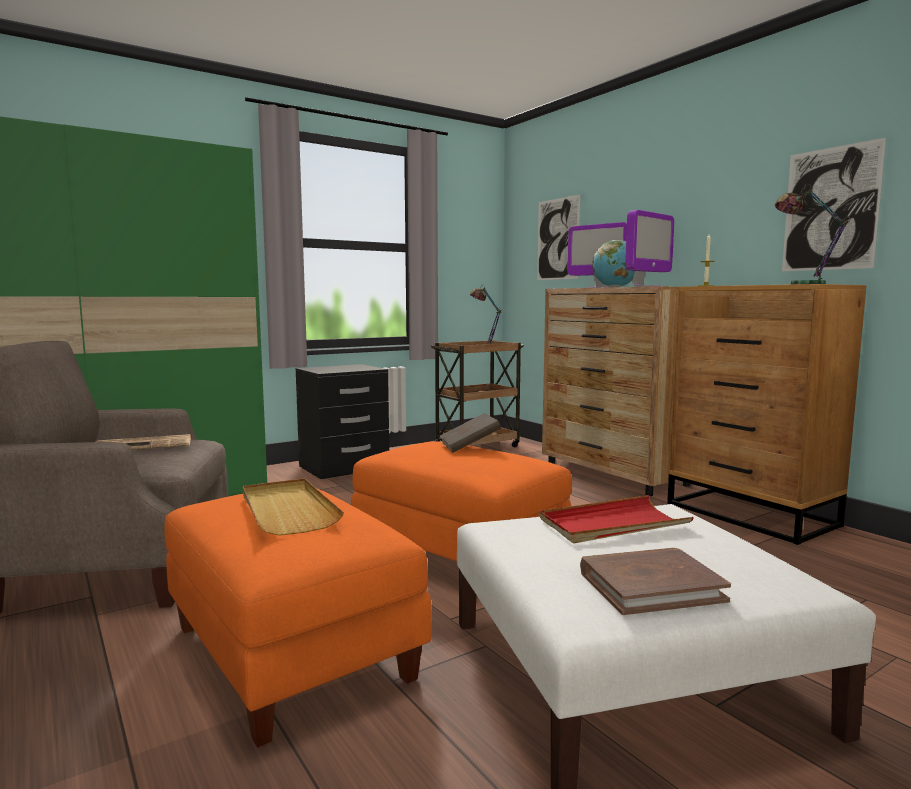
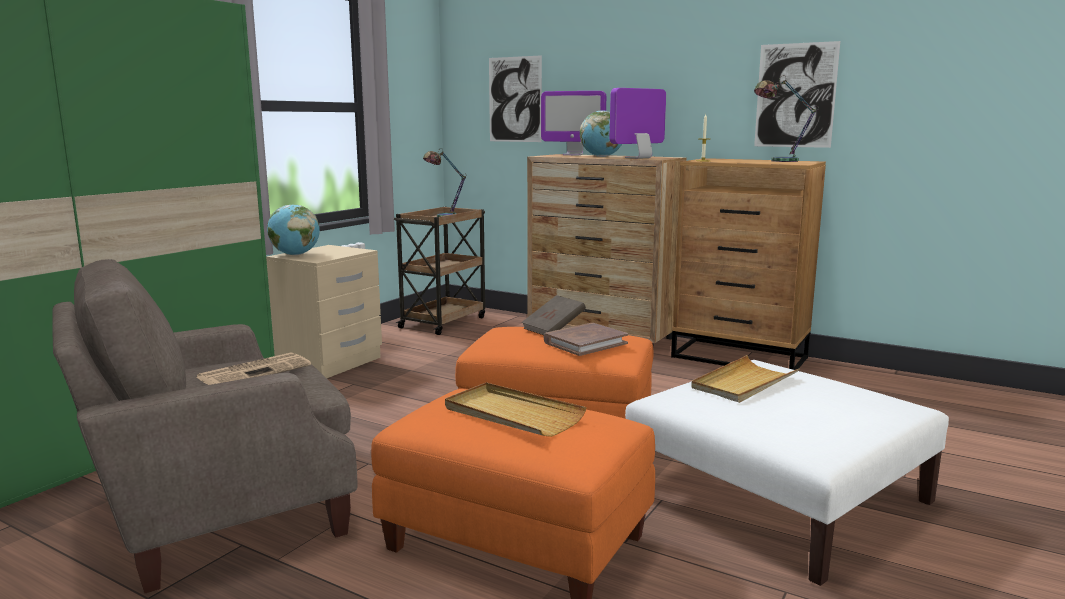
camera: 25 degrees left, 5 degrees up
black nightstand [296,364,389,479] -> beige nightstand [266,245,382,378]
red tray [540,495,694,543] -> beige tray [691,355,800,403]
brown book [580,548,731,615] -> brown book moved to [544,323,628,356]
monitor [625,210,674,287] -> monitor turned 150 degrees counterclockwise [610,88,666,159]
none -> globe [267,205,320,255]

